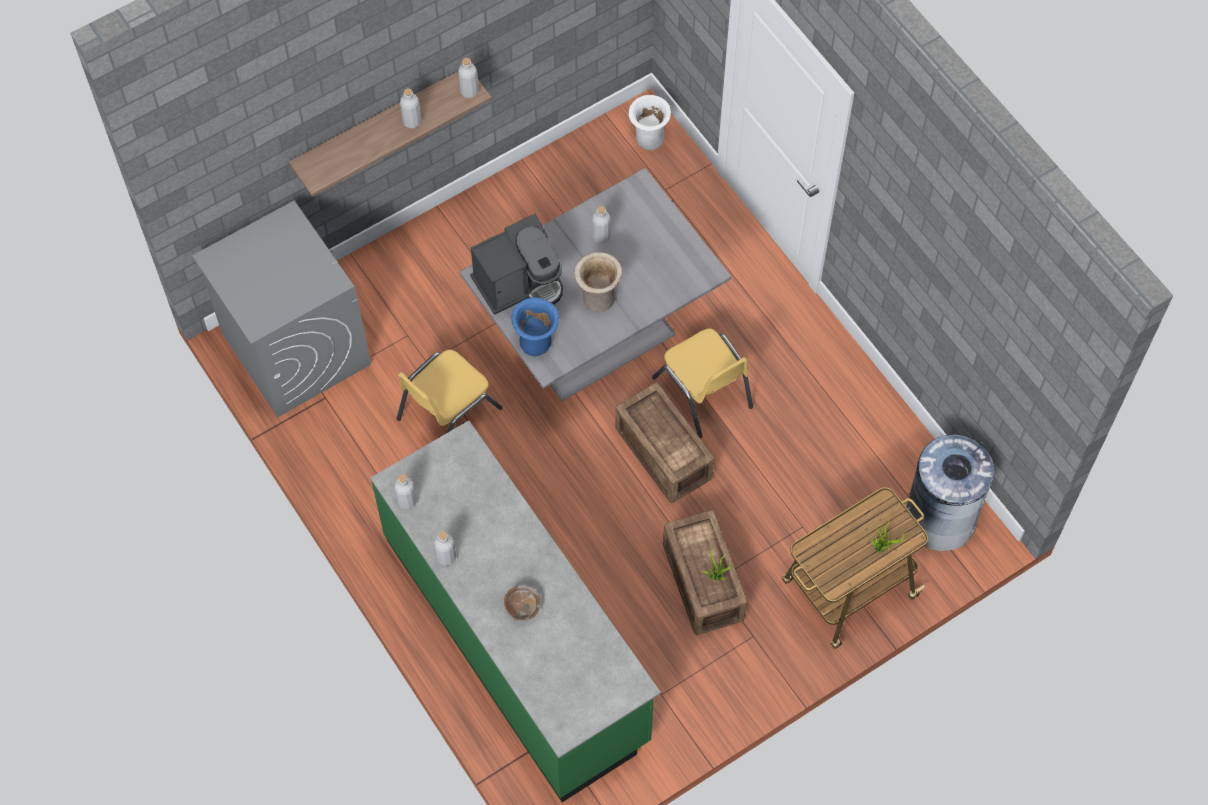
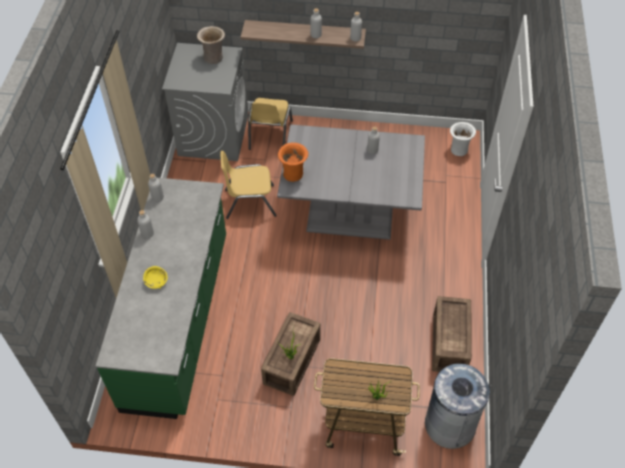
camera: 40 degrees right, 10 degrees down
coffee machine [470,214,563,315] -> none
brown bowl [504,585,541,621] -> yellow bowl [143,266,168,289]
blue vase [512,297,559,357] -> orange vase [278,143,308,182]
beige vase [574,252,622,312] -> beige vase moved to [197,26,225,64]
crate [616,382,714,504] -> crate moved to [432,296,472,372]
yellow chair [652,329,753,438] -> yellow chair moved to [248,98,293,150]

